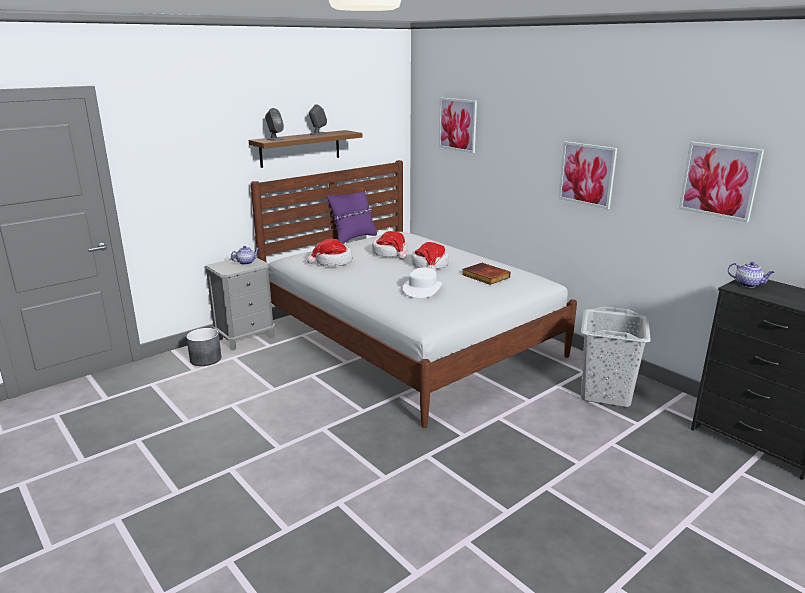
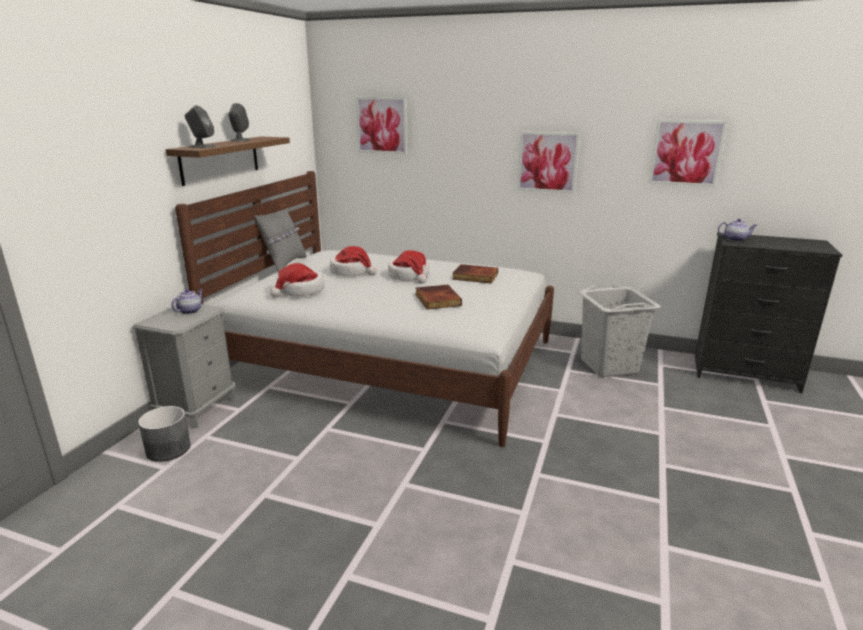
camera: 30 degrees left, 0 degrees up
purple pillow [327,192,377,244] -> grey pillow [254,209,307,273]
white hat [403,268,442,298] -> book [415,285,462,310]

